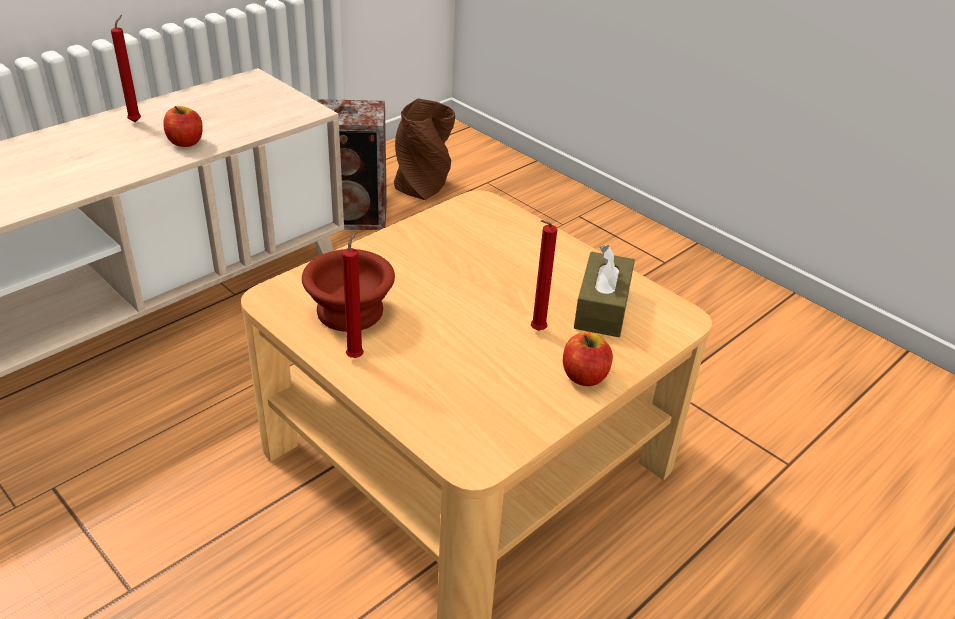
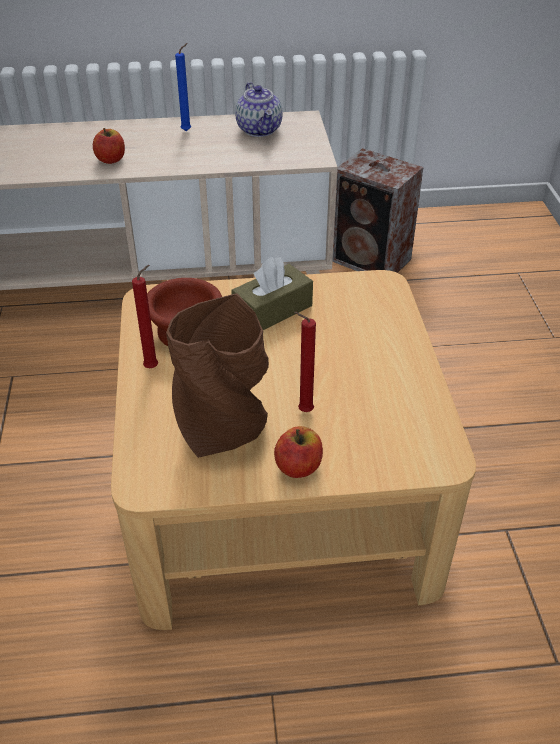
camera: 40 degrees right, 5 degrees up
red candle [111,15,141,122] -> blue candle [175,43,191,131]
apple [163,106,203,147] -> apple moved to [93,128,125,164]
brown vase [394,98,455,200] -> brown vase moved to [166,293,269,458]
brown tissue box [574,245,635,337] -> brown tissue box moved to [231,257,313,330]
none -> teapot [235,82,283,137]

